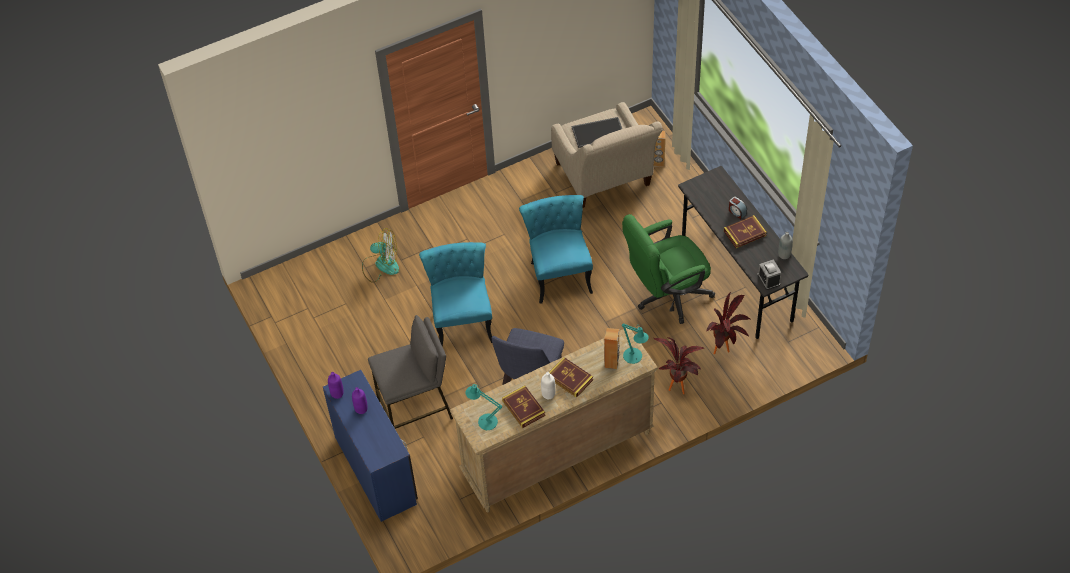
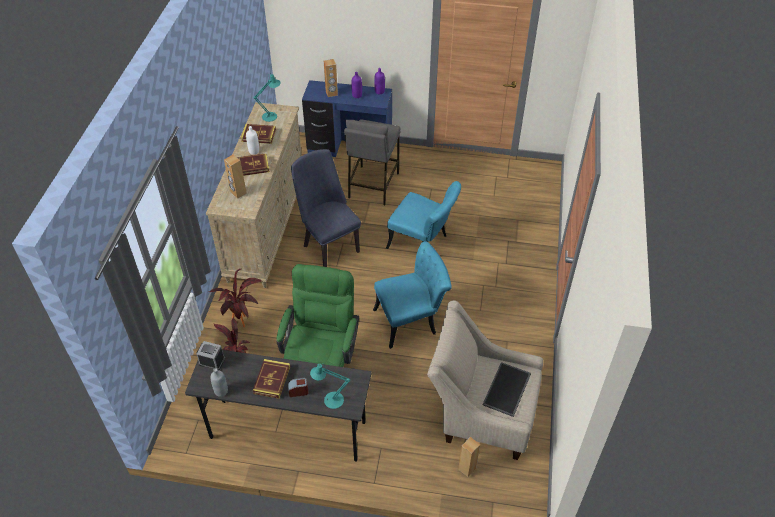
camera: 125 degrees right, 5 degrees down
fan [362,228,399,283] -> none
turquoise chair [519,195,593,304] -> turquoise chair turned 45 degrees counterclockwise [373,241,452,349]
turquoise table lamp [622,324,649,364] -> turquoise table lamp moved to [310,363,350,409]
none -> brown speaker [324,59,338,97]

